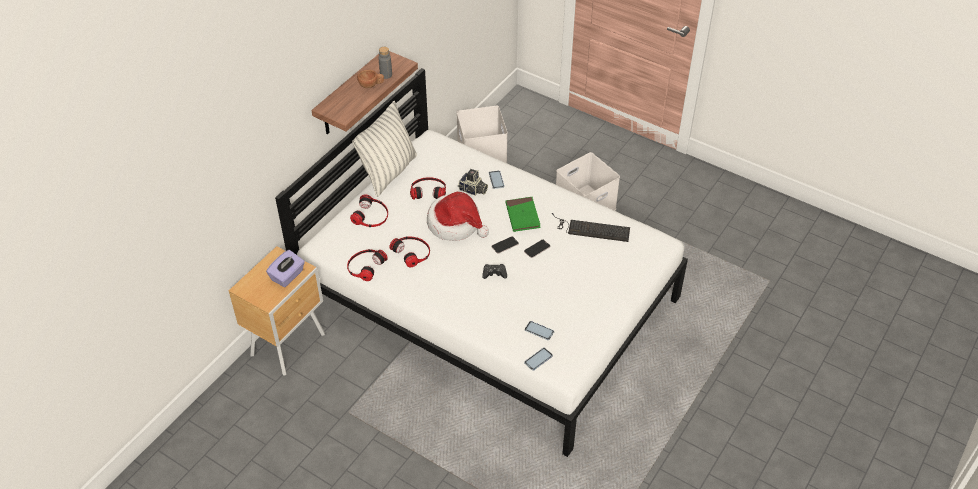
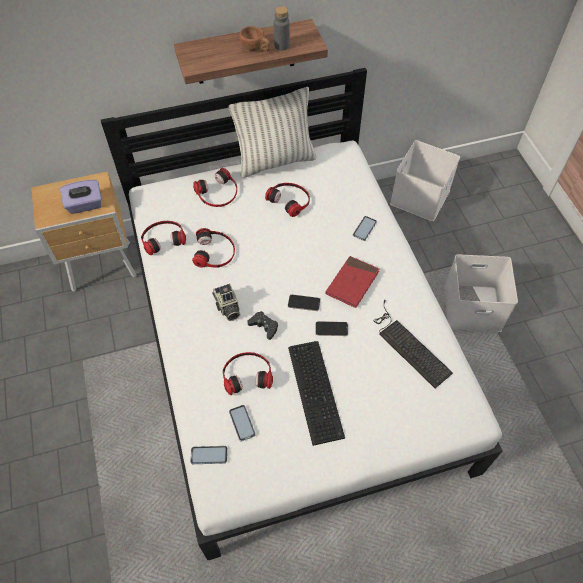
camera: 40 degrees right, 10 degrees up
hat [427,192,489,241] -> none
camera [458,169,488,196] -> camera moved to [212,283,240,321]
green book [506,197,540,232] -> red book [325,256,379,308]
none -> headphones [223,352,273,395]
none -> keyboard [288,341,345,446]

